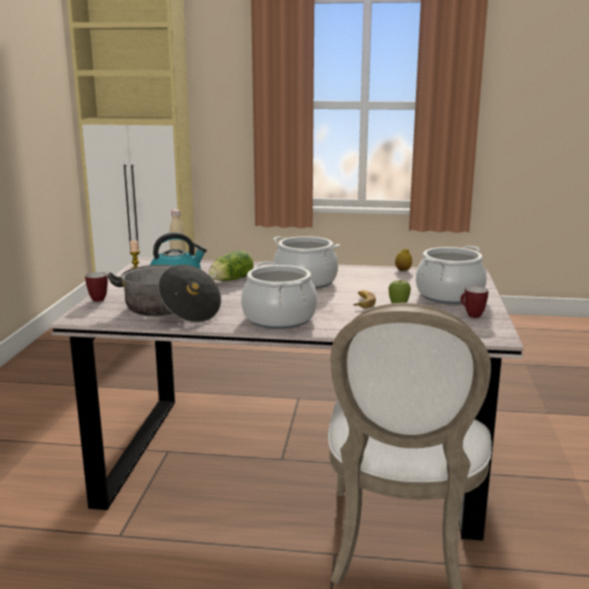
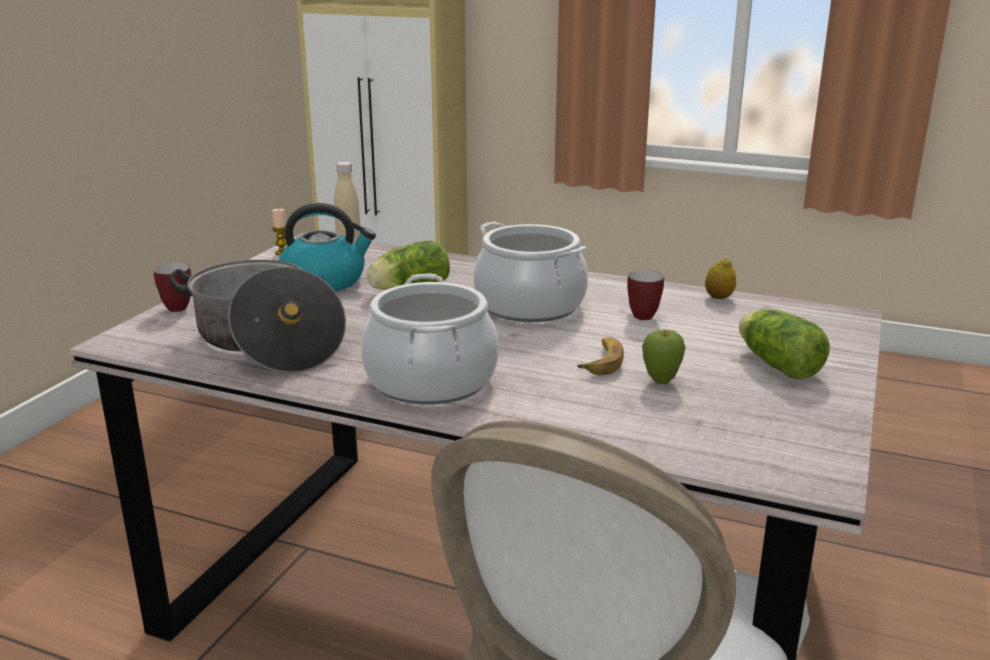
camera: 15 degrees right, 5 degrees up
cooking pot [416,246,487,304] -> lettuce [739,309,830,379]
mug [460,286,488,318] -> mug moved to [627,270,664,320]

